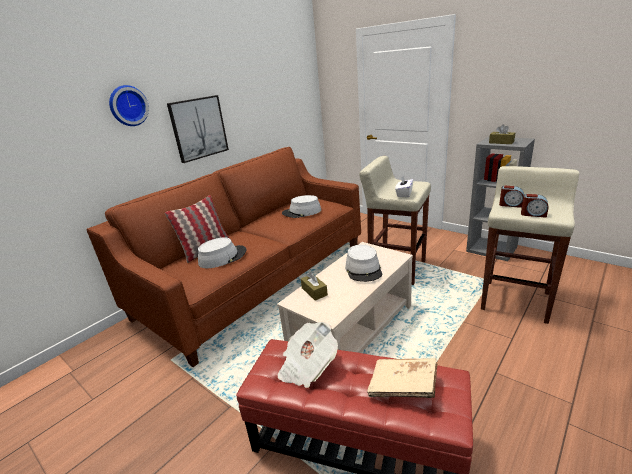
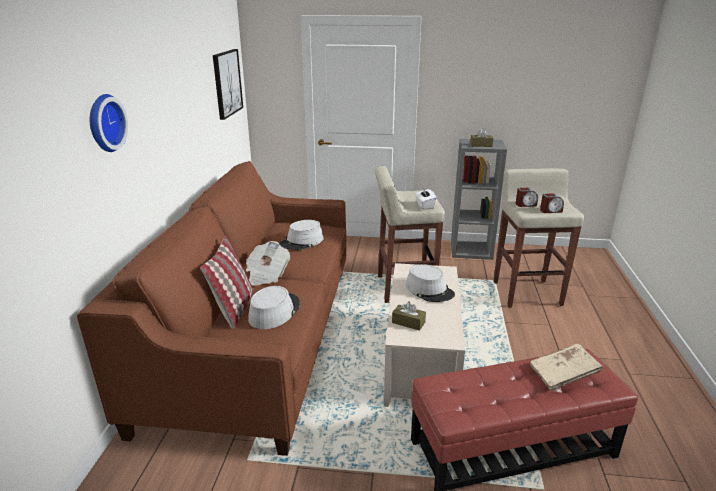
camera: 35 degrees left, 0 degrees up
picture [167,95,229,163] -> picture moved to [213,49,243,120]
newspaper [277,322,338,388] -> newspaper moved to [246,241,290,286]

